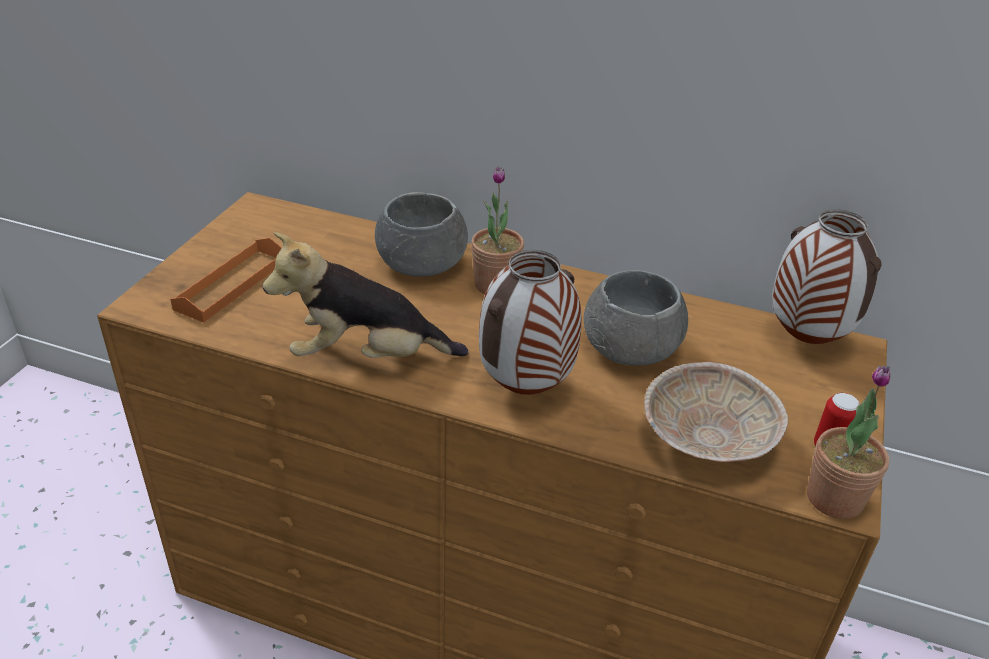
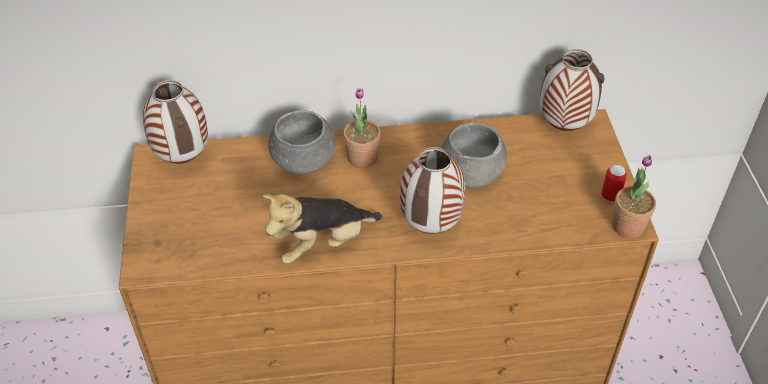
camera: 25 degrees left, 10 degrees up
orange tray [170,238,282,323] -> none
beige bowl [644,362,788,462] -> none
none -> vase [143,80,208,164]

